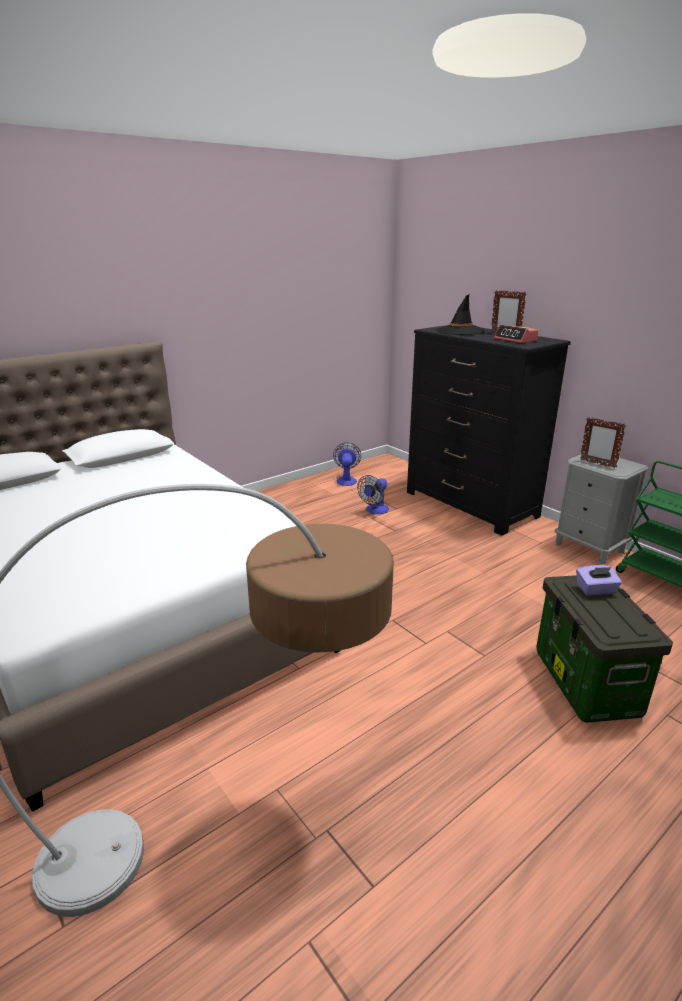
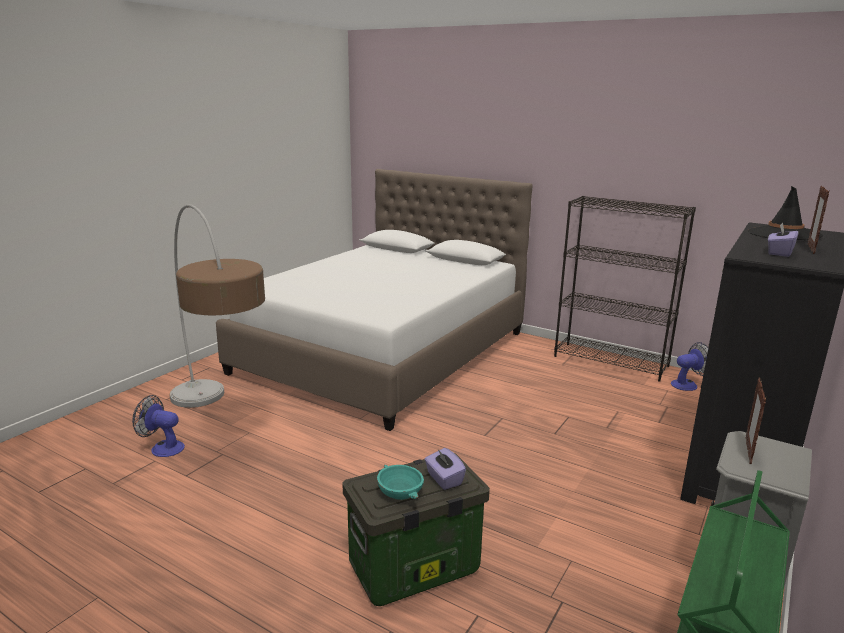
camera: 70 degrees right, 5 degrees down
fan [357,475,389,514] -> fan moved to [132,395,185,457]
alarm clock [494,325,539,343] -> purple tissue box [768,223,798,257]
none -> turquoise bowl [377,465,424,500]
none -> black bookcase [554,196,696,382]

